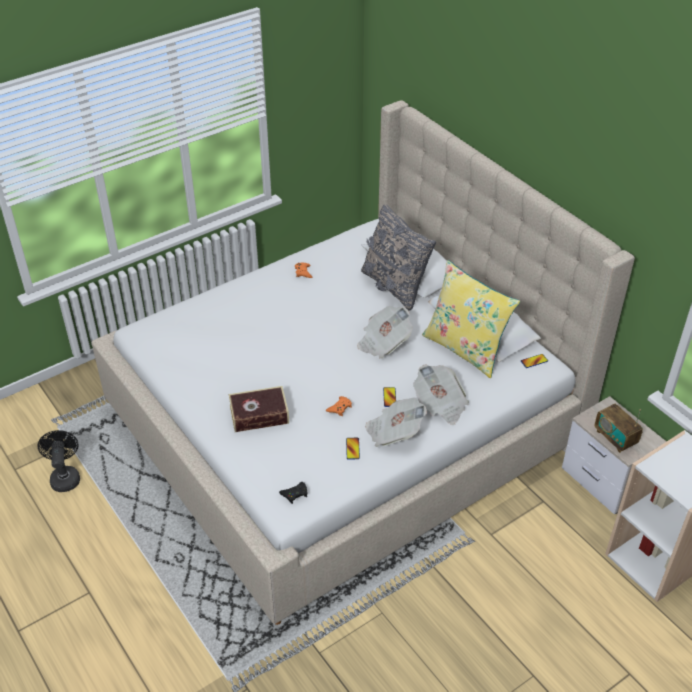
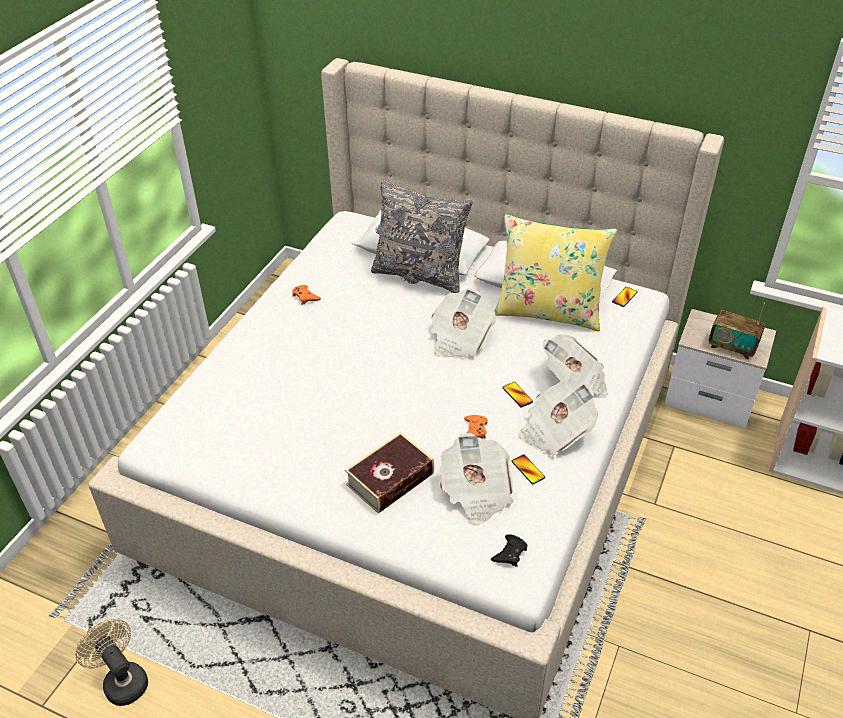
camera: 30 degrees left, 0 degrees up
black fan [38,430,80,492] -> beige fan [75,619,148,706]
none -> newspaper [439,433,514,525]

